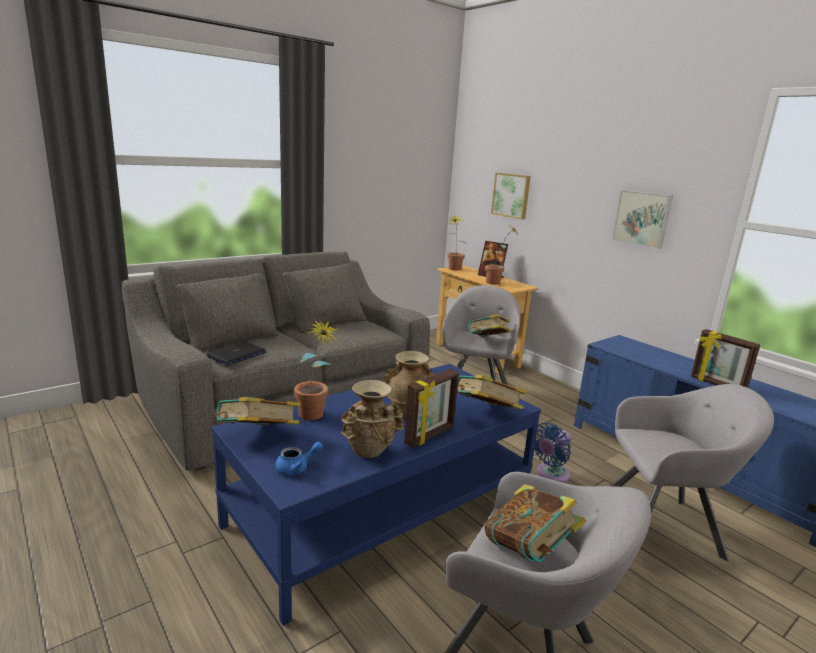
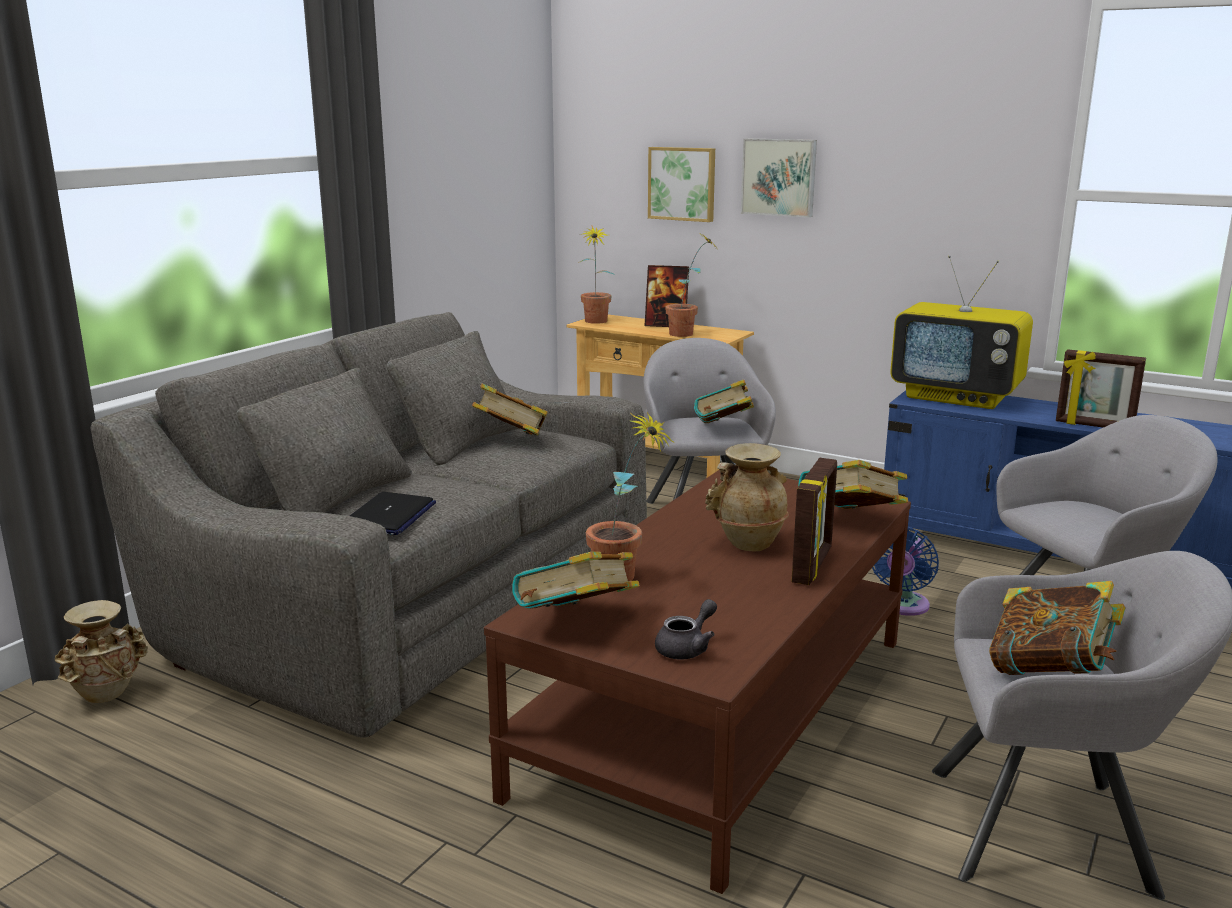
camera: 20 degrees left, 0 degrees up
blue coffee table [211,364,541,626] -> brown coffee table [484,470,911,894]
blue teapot [275,442,323,476] -> grey teapot [655,599,717,659]
beige vase [340,380,404,458] -> beige vase moved to [55,600,148,703]
picture [612,190,673,249] -> picture moved to [741,139,817,218]
none -> book [472,384,548,436]
none -> television [890,255,1033,409]

